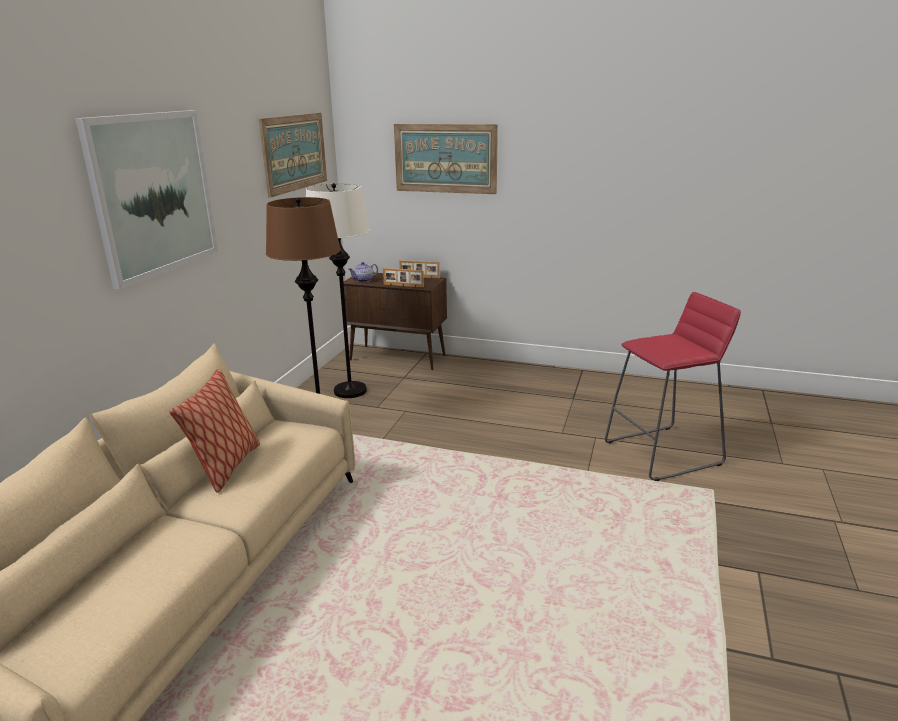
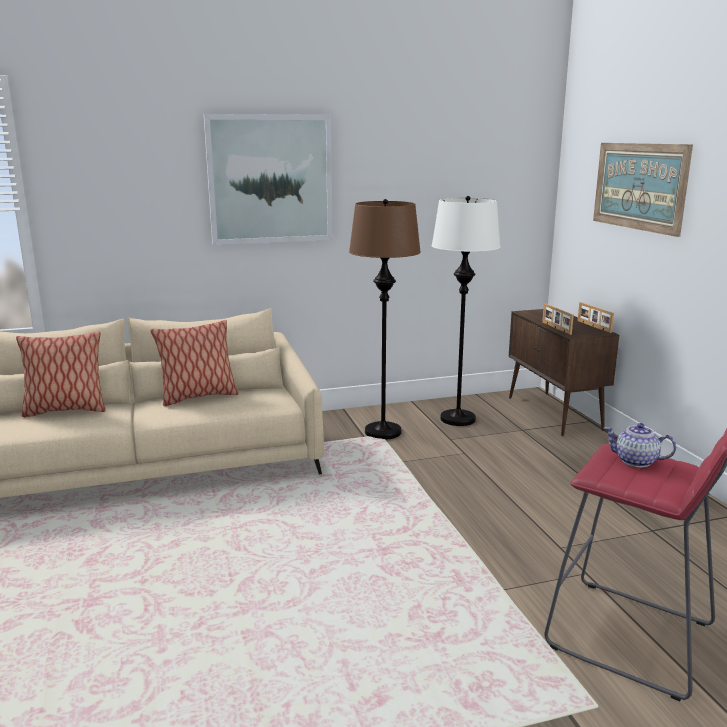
camera: 55 degrees right, 5 degrees down
picture [259,113,327,198] -> none
teapot [348,262,378,283] -> teapot moved to [603,423,676,467]
none -> pillow [16,331,105,417]

